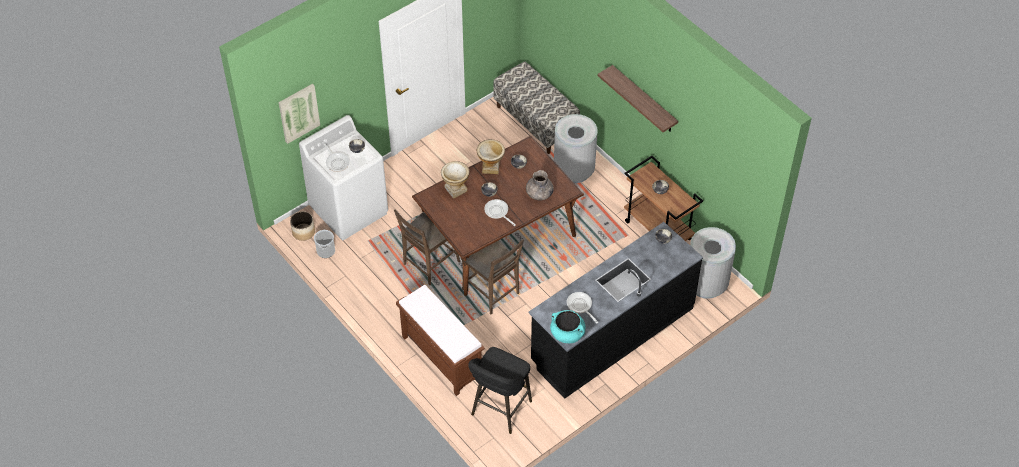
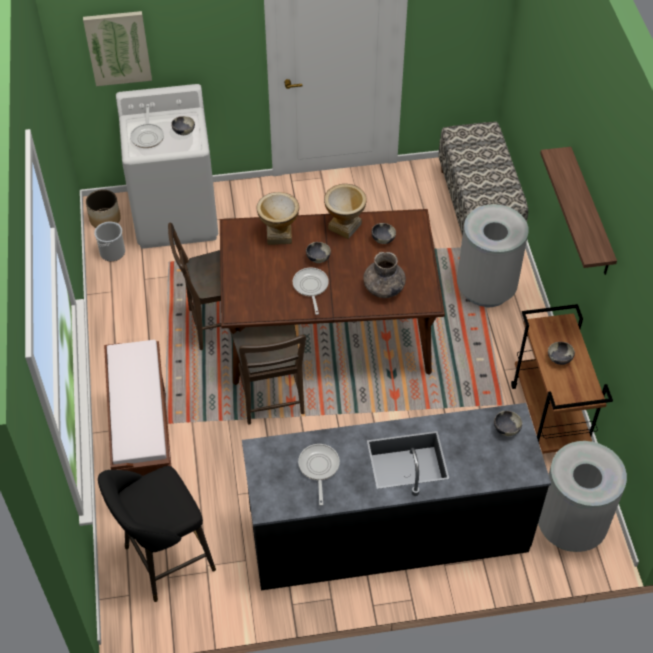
camera: 30 degrees right, 0 degrees up
turquoise cooking pot [550,310,586,343] -> none

